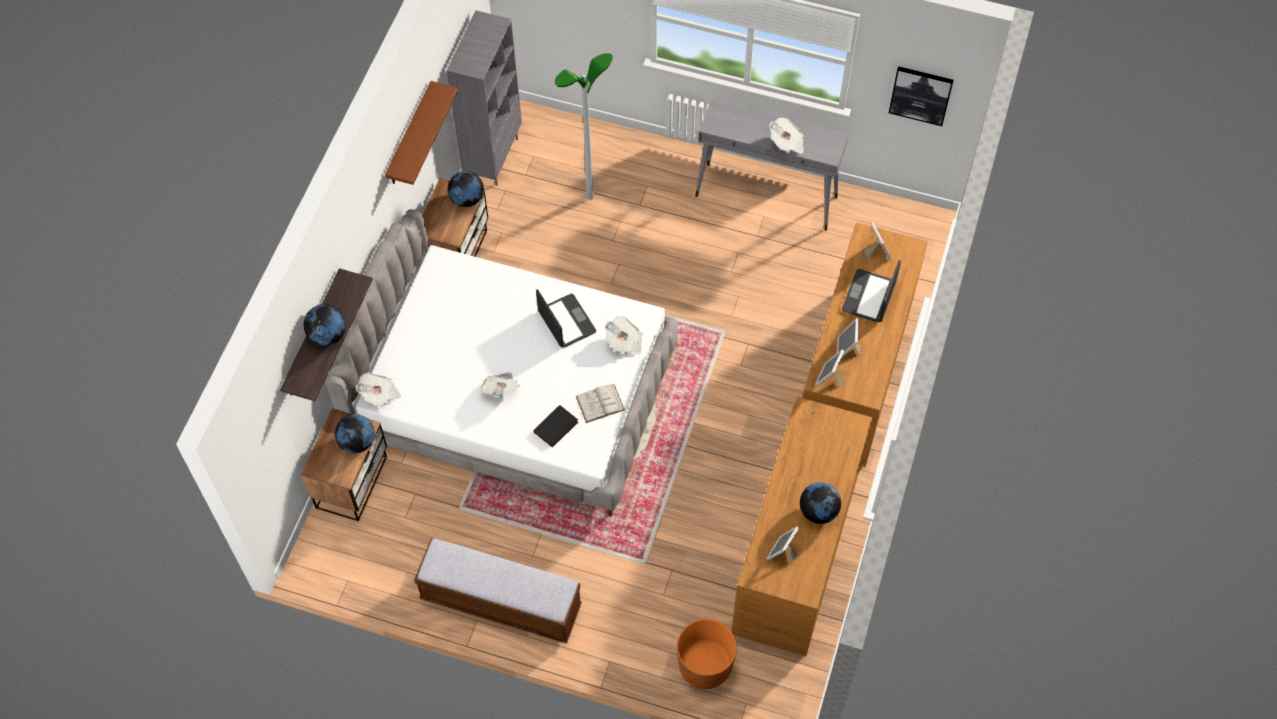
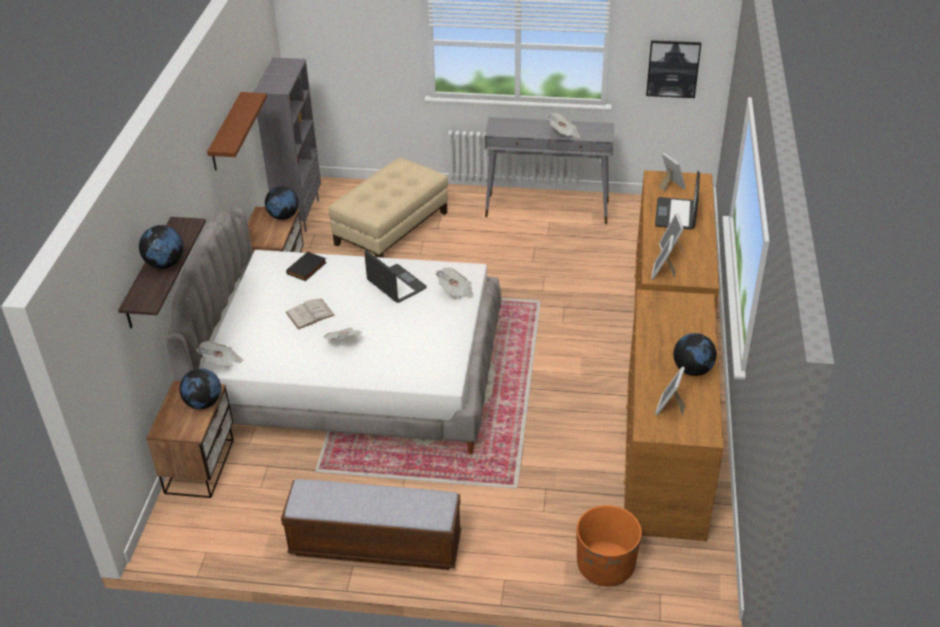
camera: 10 degrees left, 20 degrees down
black book [533,405,578,448] -> black book moved to [286,252,327,281]
floor lamp [555,53,613,200] -> beige ottoman [329,158,448,258]
white book [576,384,625,423] -> white book moved to [286,299,335,330]

